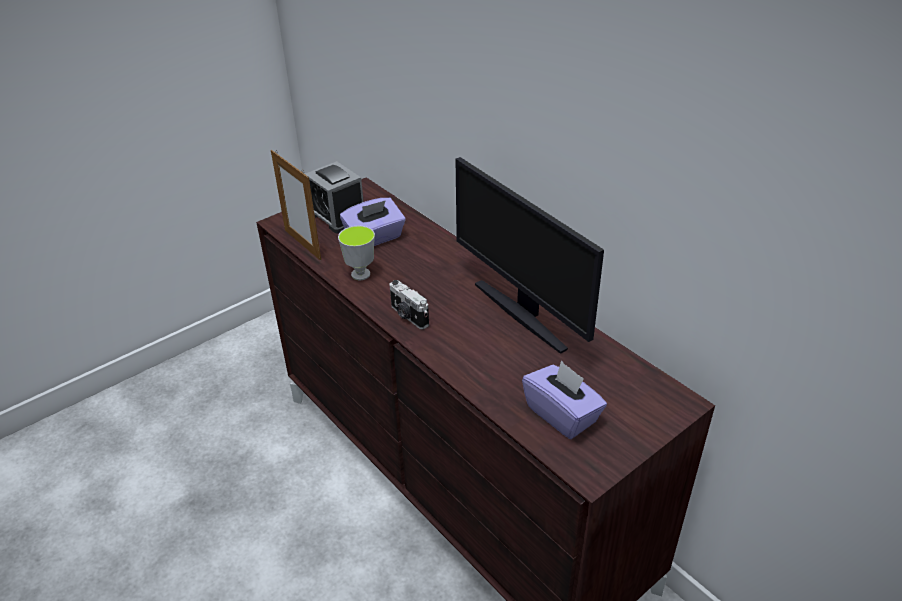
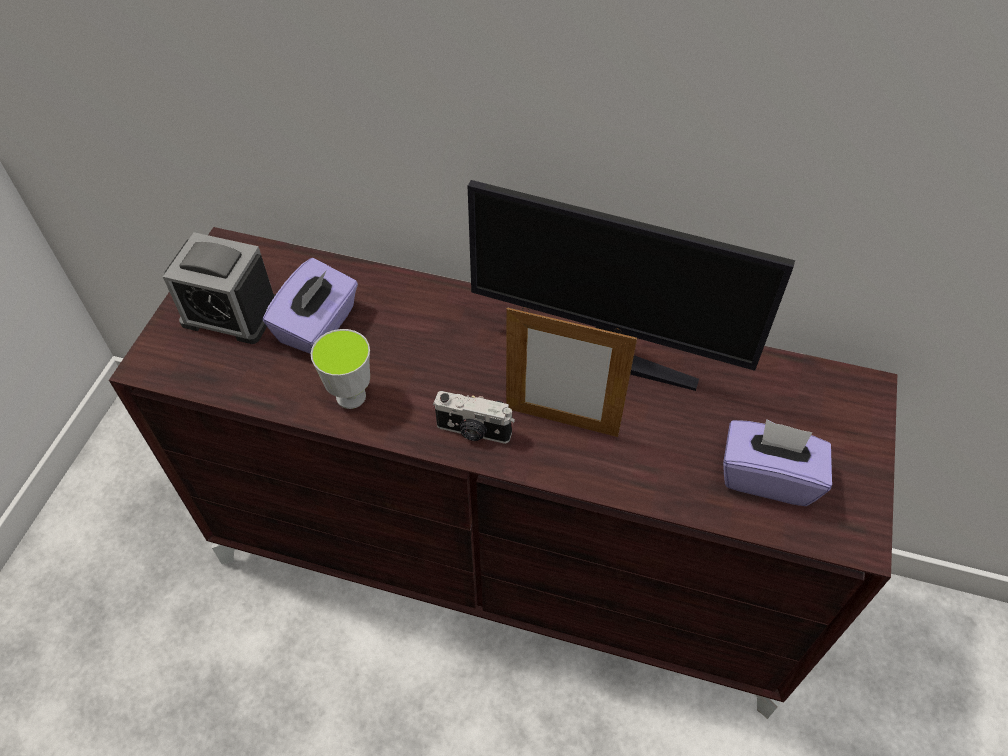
camera: 35 degrees left, 15 degrees up
picture frame [271,150,321,261] -> picture frame moved to [506,307,637,437]

